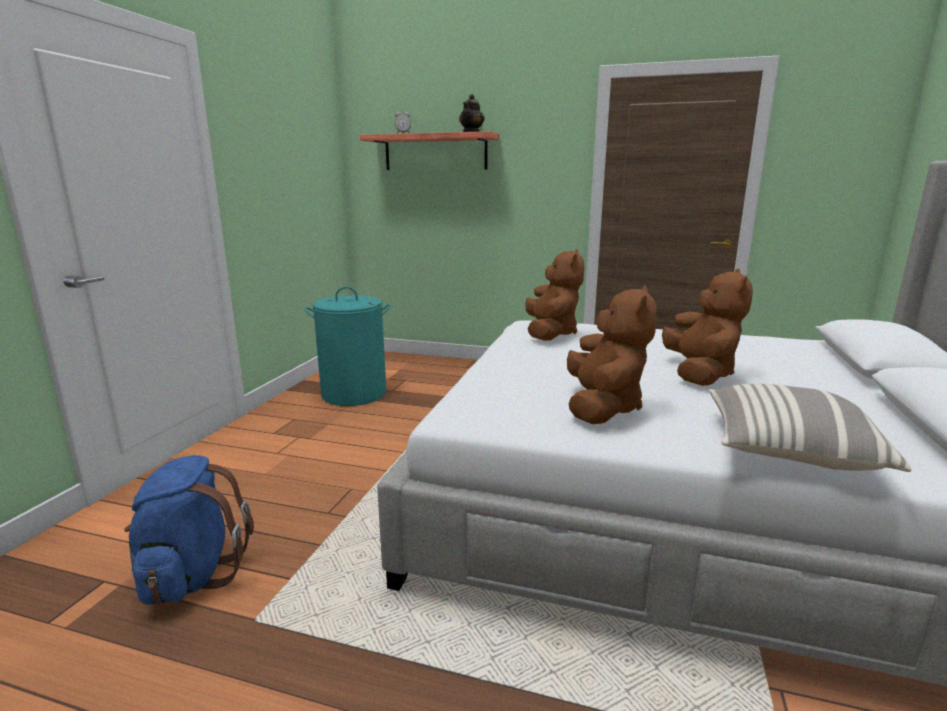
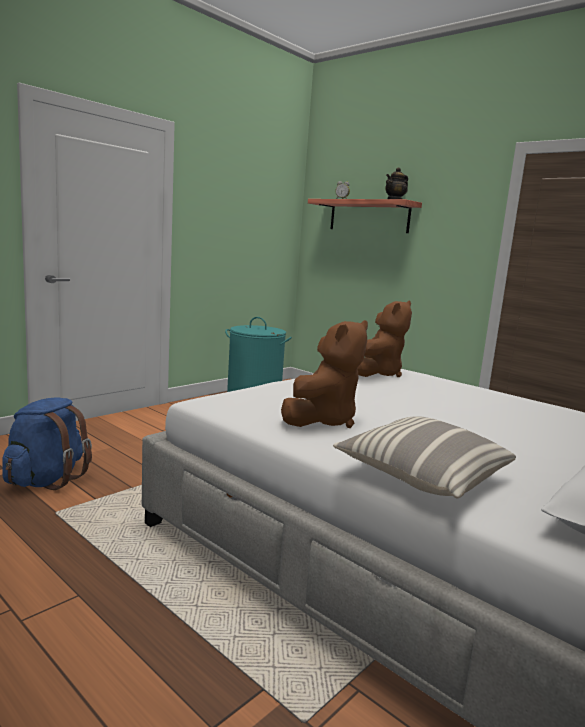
camera: 25 degrees right, 5 degrees down
brown plush toy [662,268,753,386] -> none

